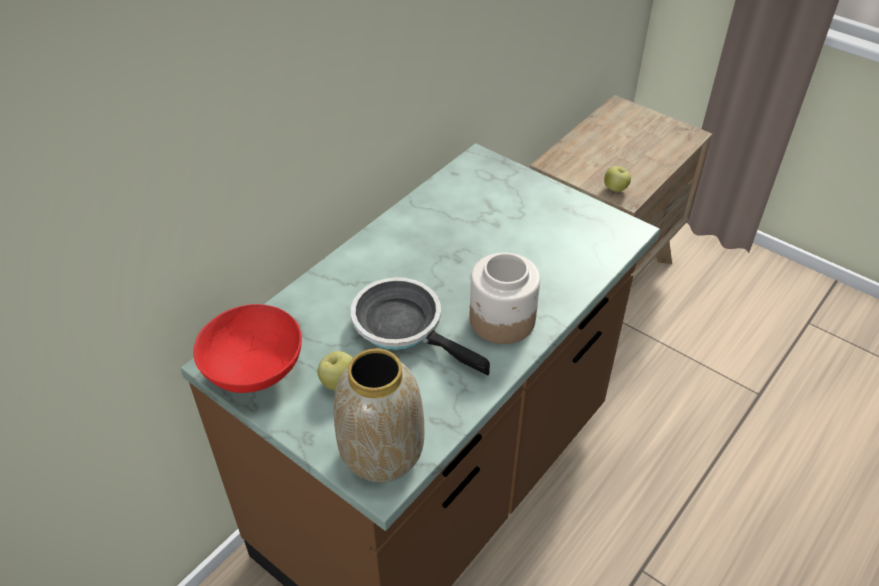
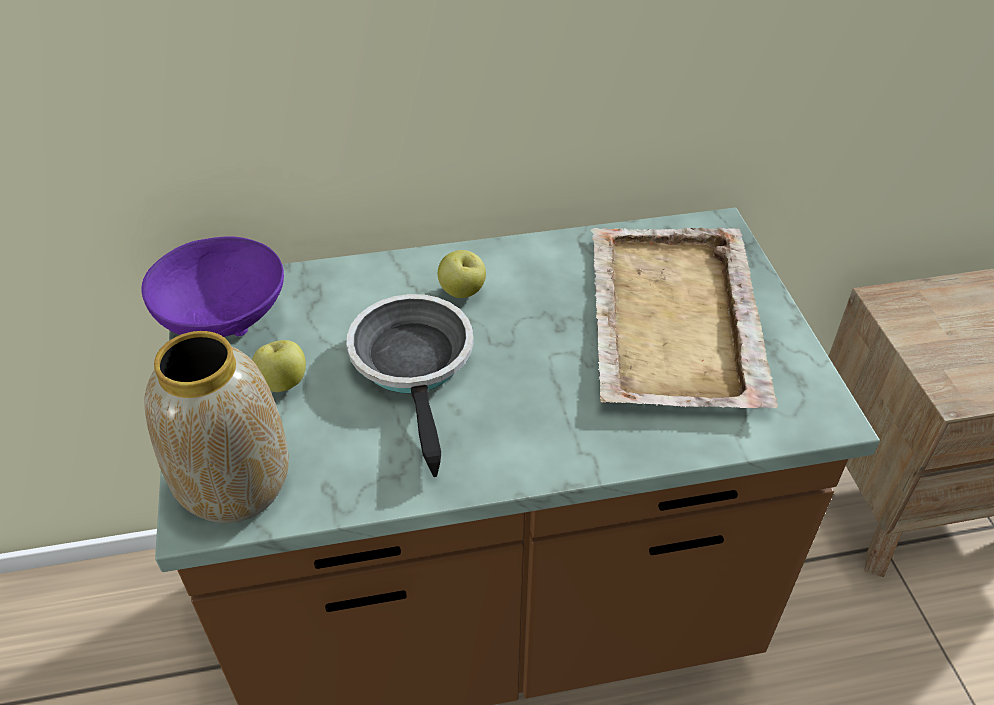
camera: 40 degrees right, 0 degrees up
red bowl [194,304,302,393] -> purple bowl [141,237,284,337]
jar [470,252,540,344] -> none
apple [604,166,631,192] -> apple moved to [438,250,486,298]
none -> beige tray [590,227,778,408]

